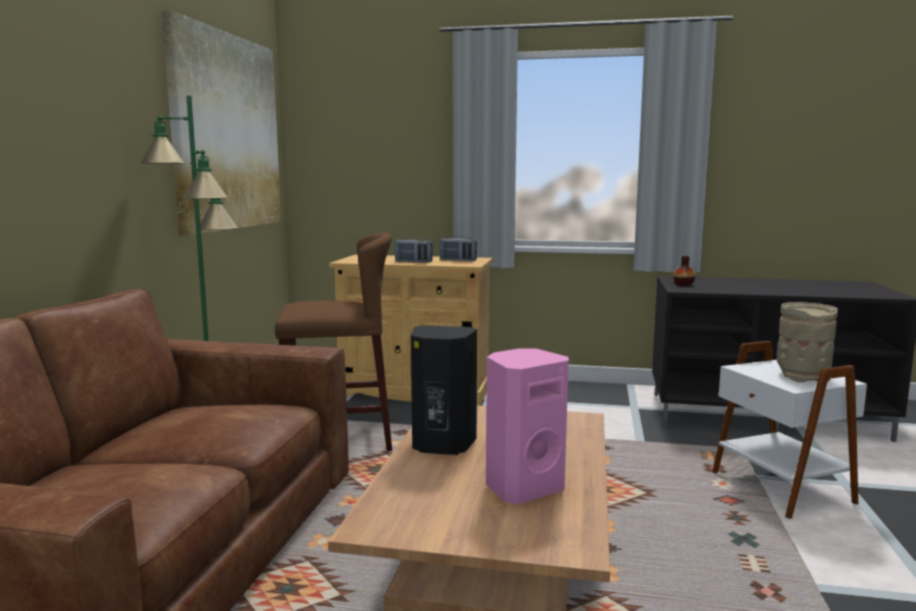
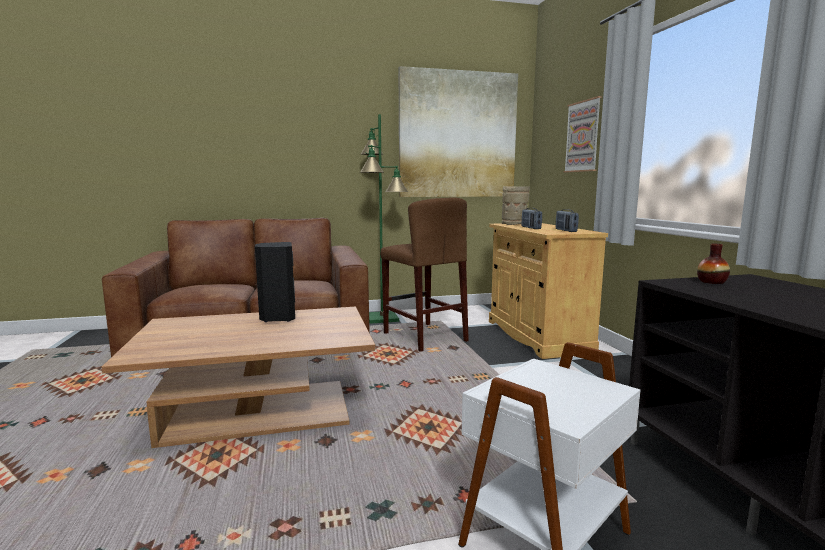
camera: 65 degrees right, 0 degrees up
pink speaker [486,348,569,504] -> none
beige vase [777,302,838,383] -> beige vase moved to [502,186,530,225]
none -> picture [564,96,602,172]

